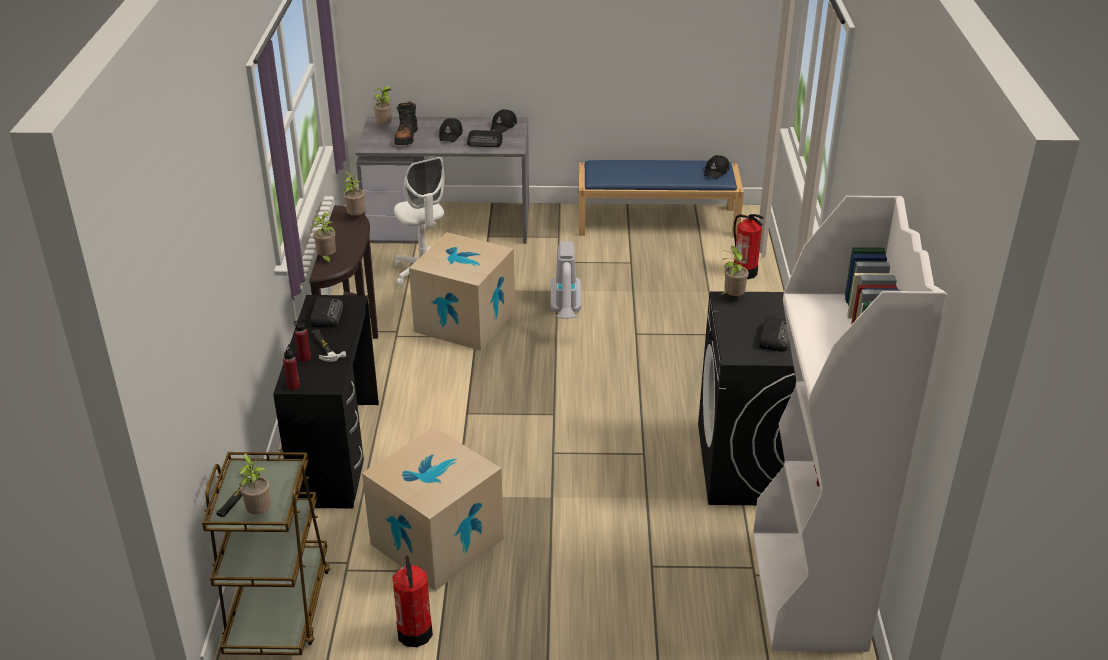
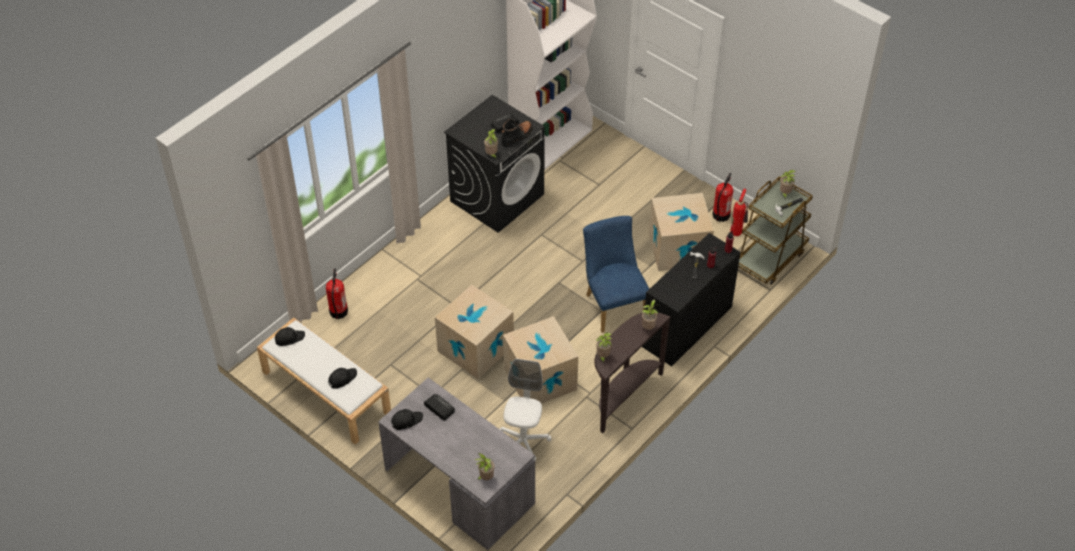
camera: 140 degrees left, 15 degrees up
radio [311,297,343,328] -> none
black boot [394,101,418,145] -> black boot moved to [501,119,533,147]
black cap [439,118,463,143] -> black cap moved to [328,368,357,389]
vacuum cleaner [551,241,582,318] -> cardboard box [435,285,514,379]
blue bench [578,160,744,237] -> white bench [257,318,391,445]
none -> blue chair [583,216,649,333]
none -> fire extinguisher [730,189,748,236]

